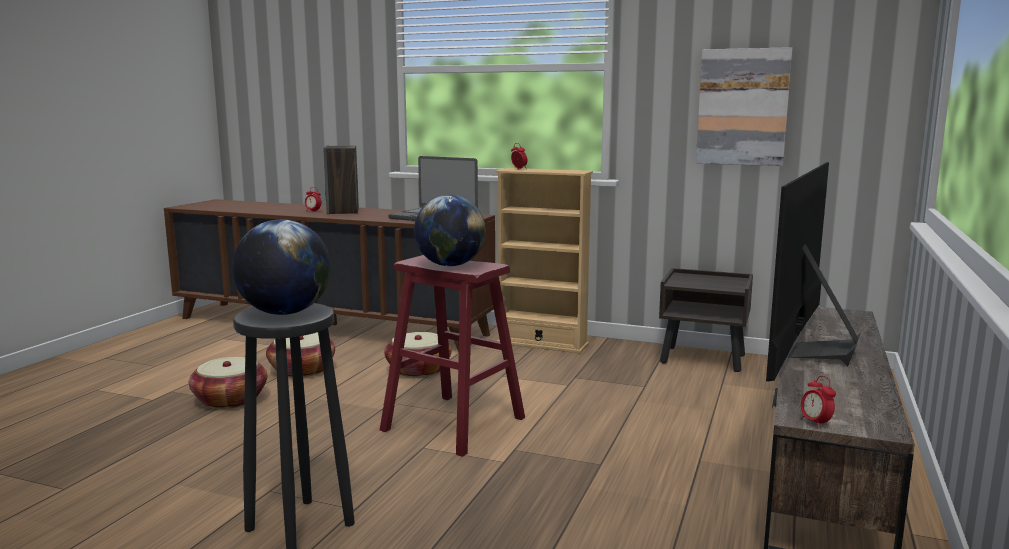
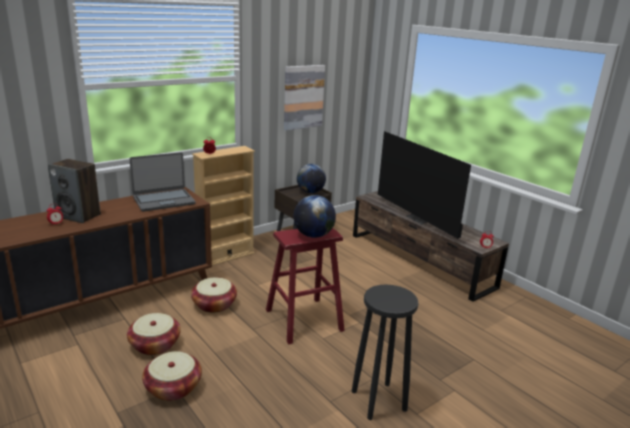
camera: 60 degrees left, 10 degrees up
globe [232,219,331,315] -> globe moved to [297,164,326,193]

